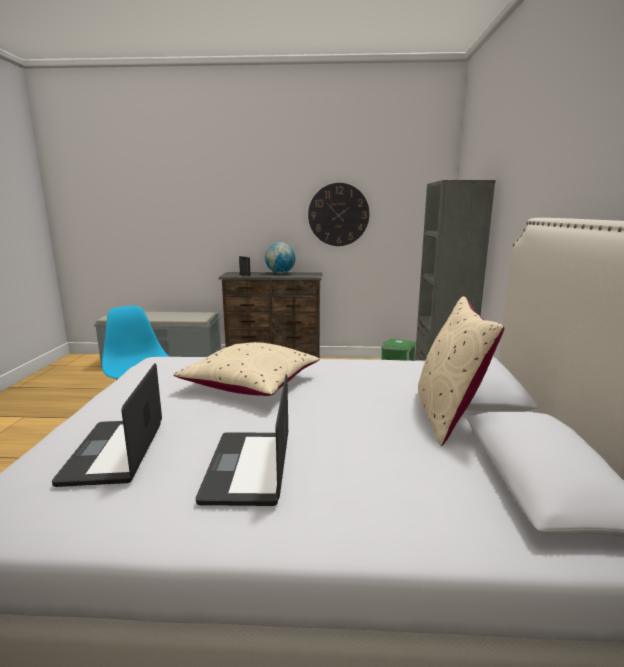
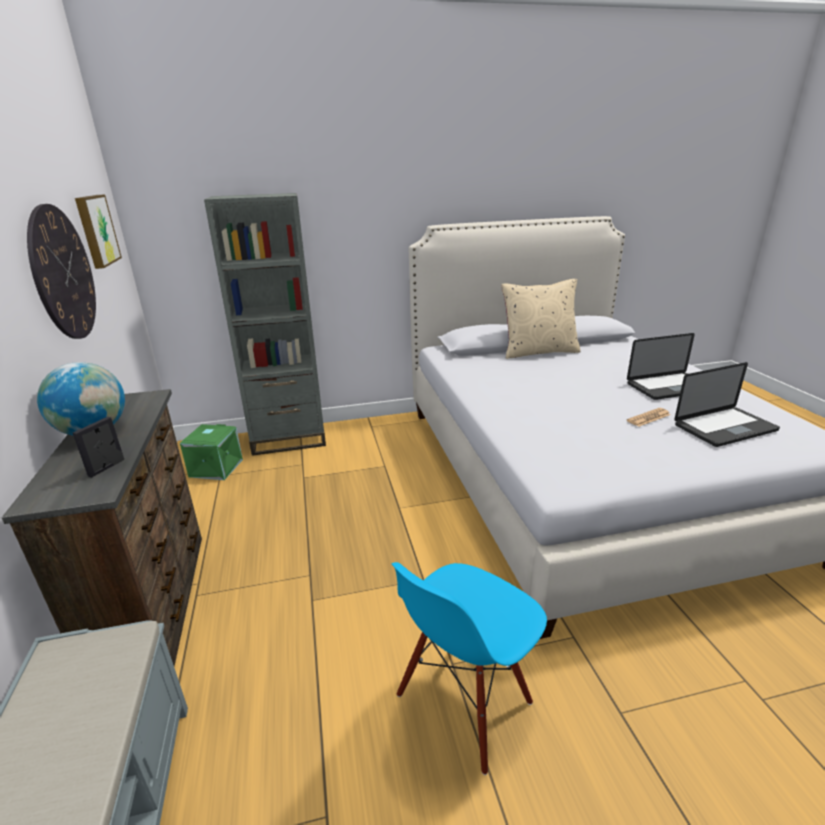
camera: 105 degrees left, 10 degrees up
beige pillow [173,342,320,396] -> none
none -> picture [75,195,122,269]
none -> newspaper [627,408,671,427]

